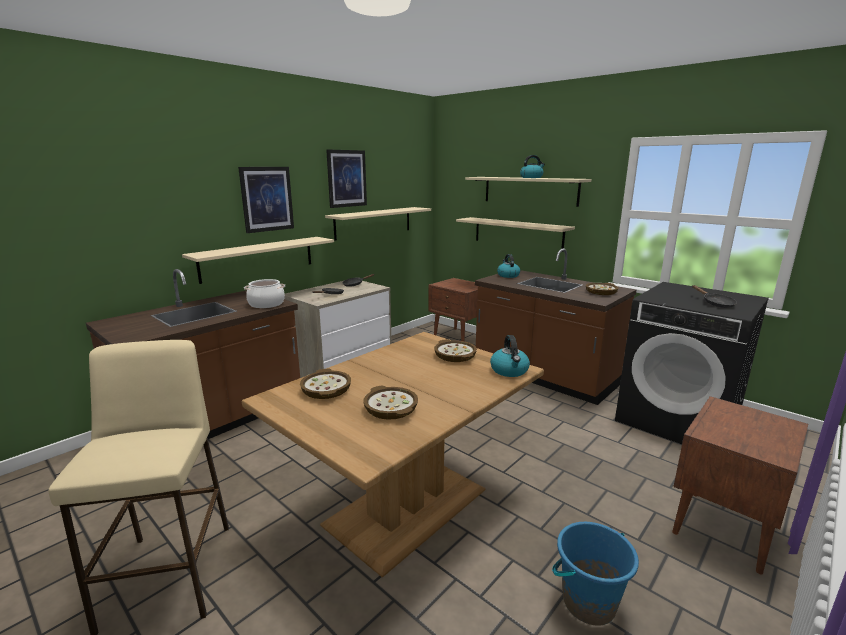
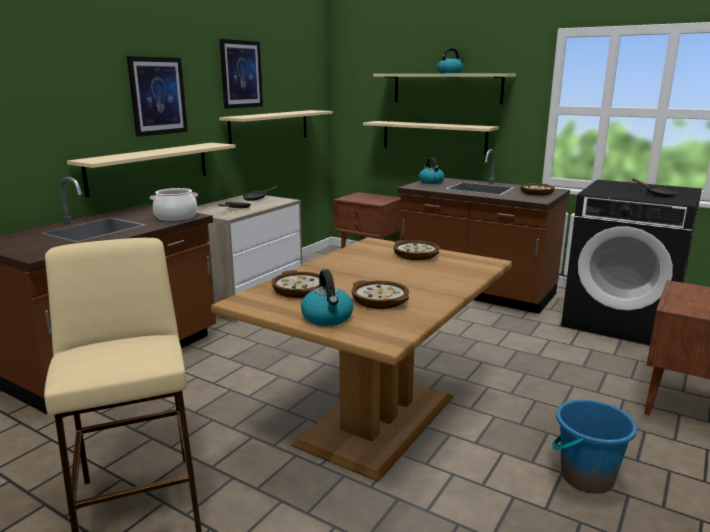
camera: 10 degrees left, 0 degrees up
kettle [490,335,530,377] -> kettle moved to [301,269,353,326]

